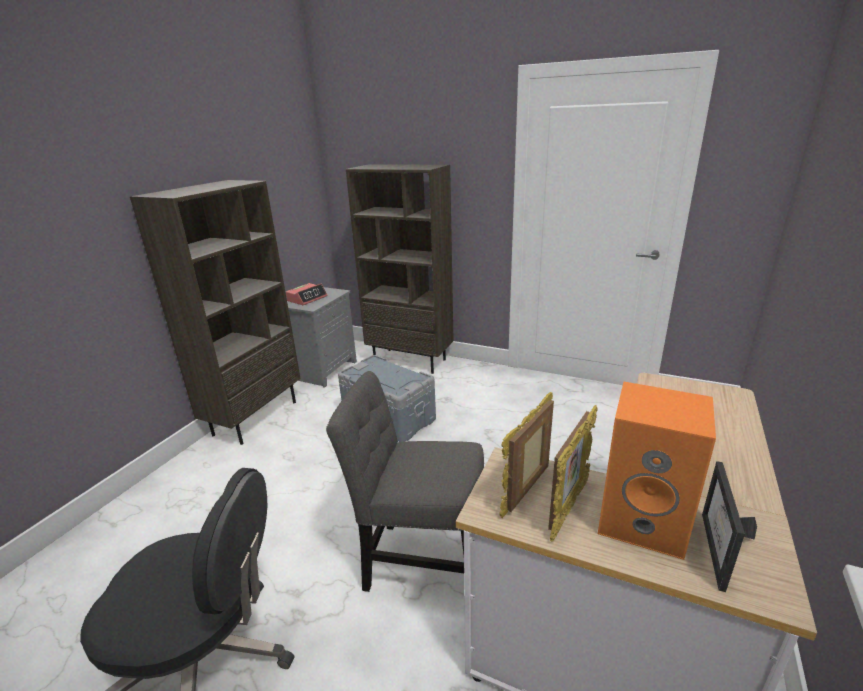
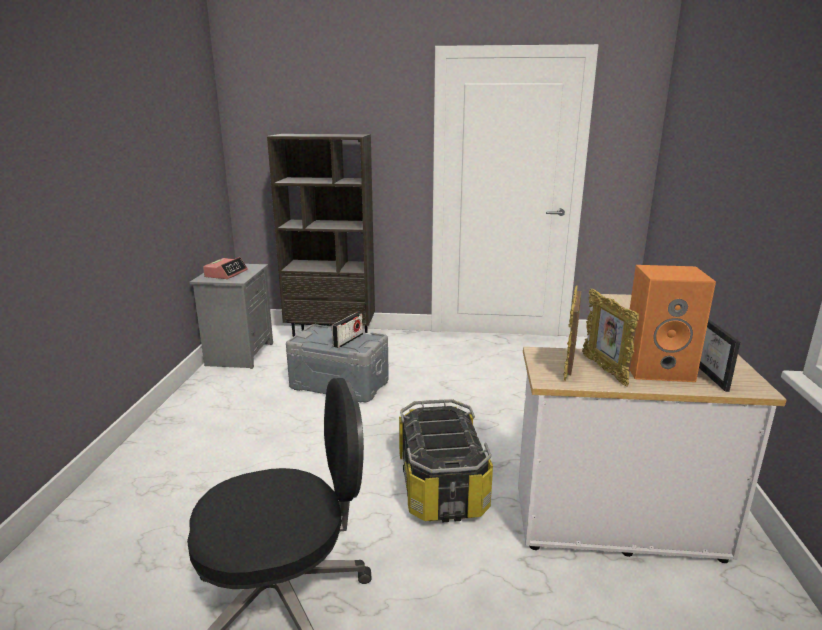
camera: 20 degrees left, 5 degrees down
brown bookcase [130,180,301,445] -> none
grey chair [326,371,484,592] -> storage box [399,399,493,522]
picture frame [548,405,597,542] -> picture frame turned 150 degrees clockwise [582,289,639,386]
none -> radio [332,313,363,348]

